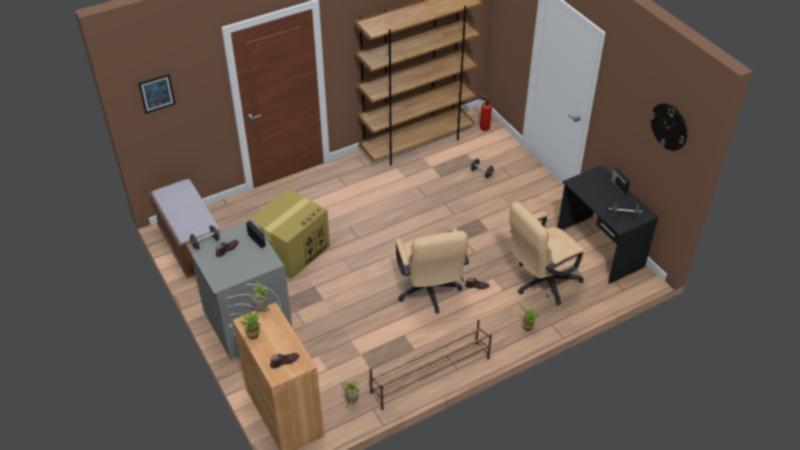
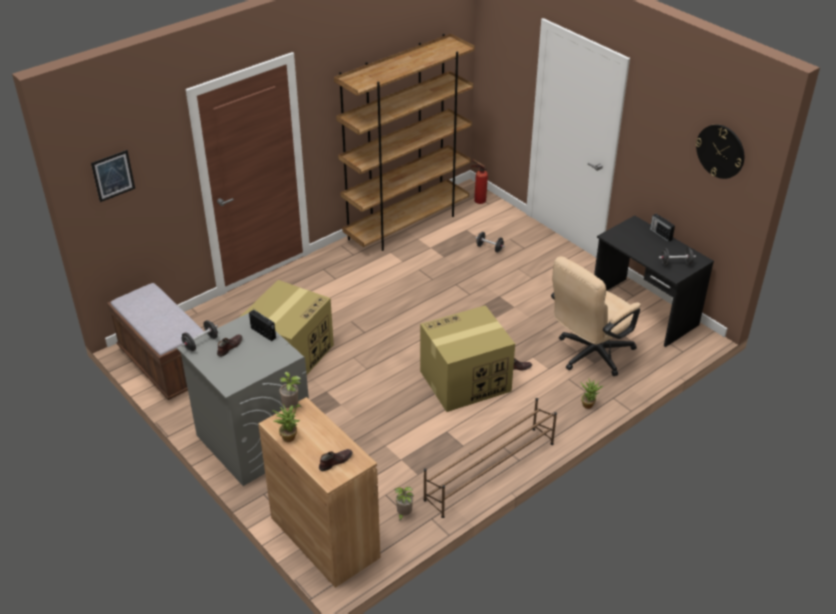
camera: 10 degrees left, 5 degrees down
beige office chair [396,228,469,314] -> cardboard box [420,305,515,412]

